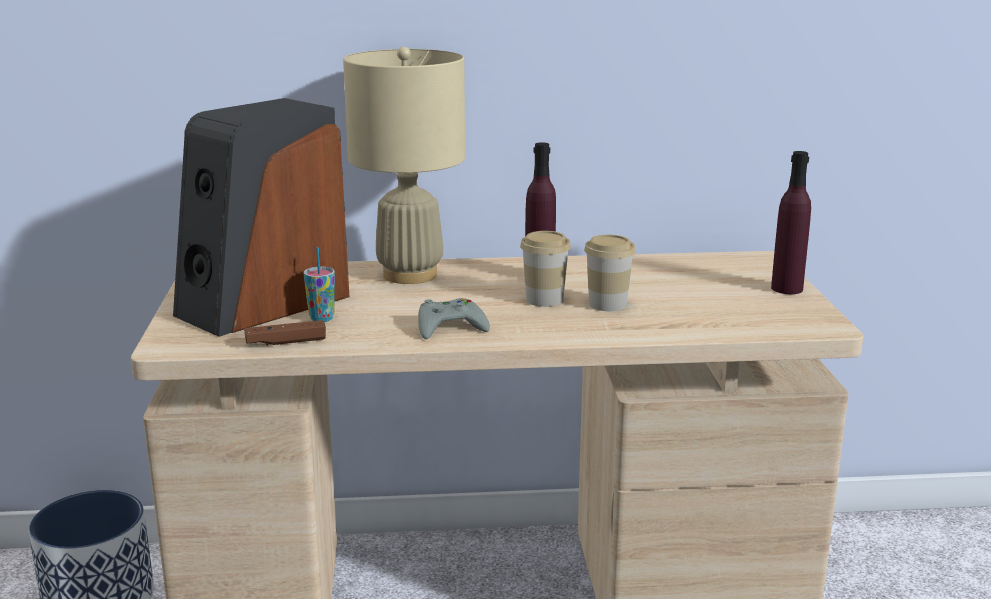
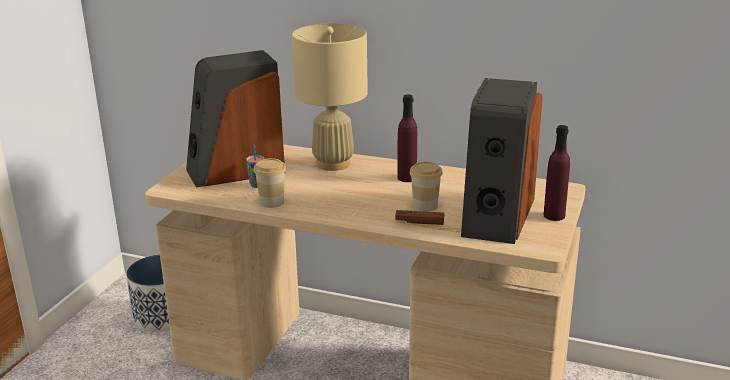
camera: 25 degrees right, 5 degrees up
brown game controller [244,320,326,346] -> brown game controller moved to [395,210,444,225]
grey game controller [418,298,490,339] -> none
cup [520,231,571,307] -> cup moved to [254,158,286,208]
none -> speaker [461,78,543,244]

